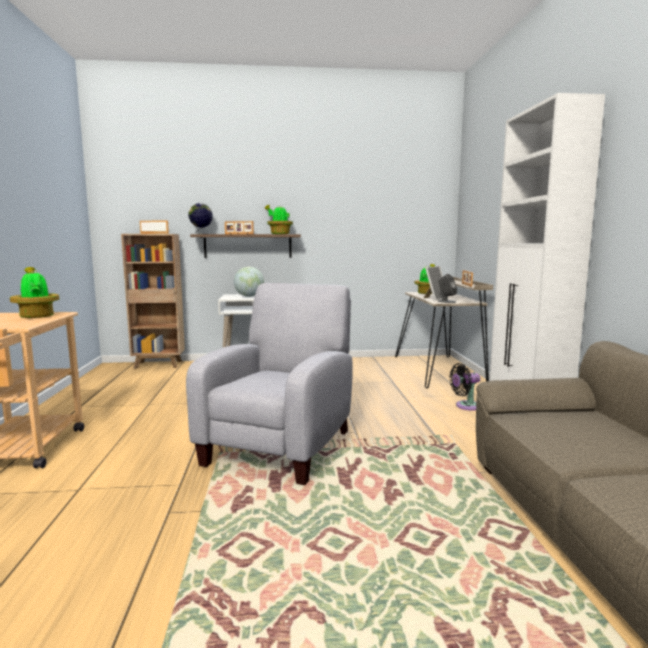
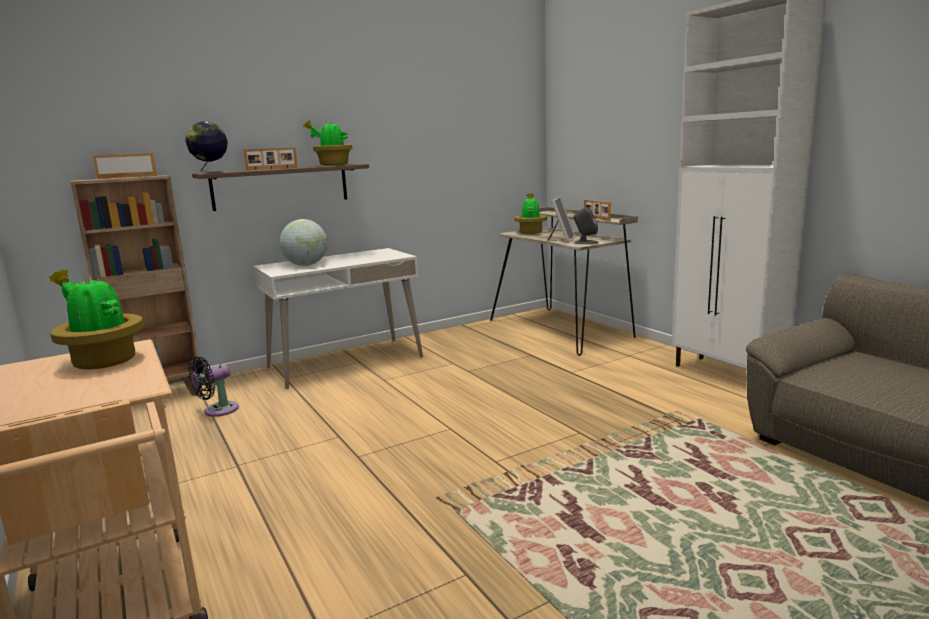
camera: 25 degrees left, 5 degrees up
grey armchair [186,283,353,485] -> none
black fan [449,363,480,411] -> black fan moved to [189,357,239,417]

